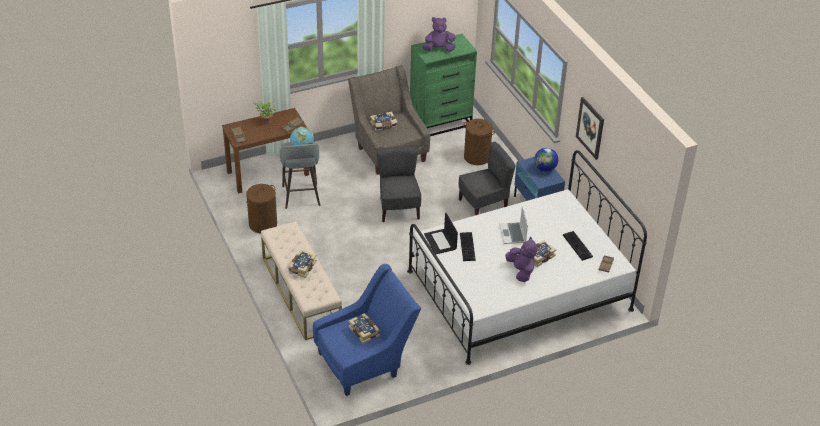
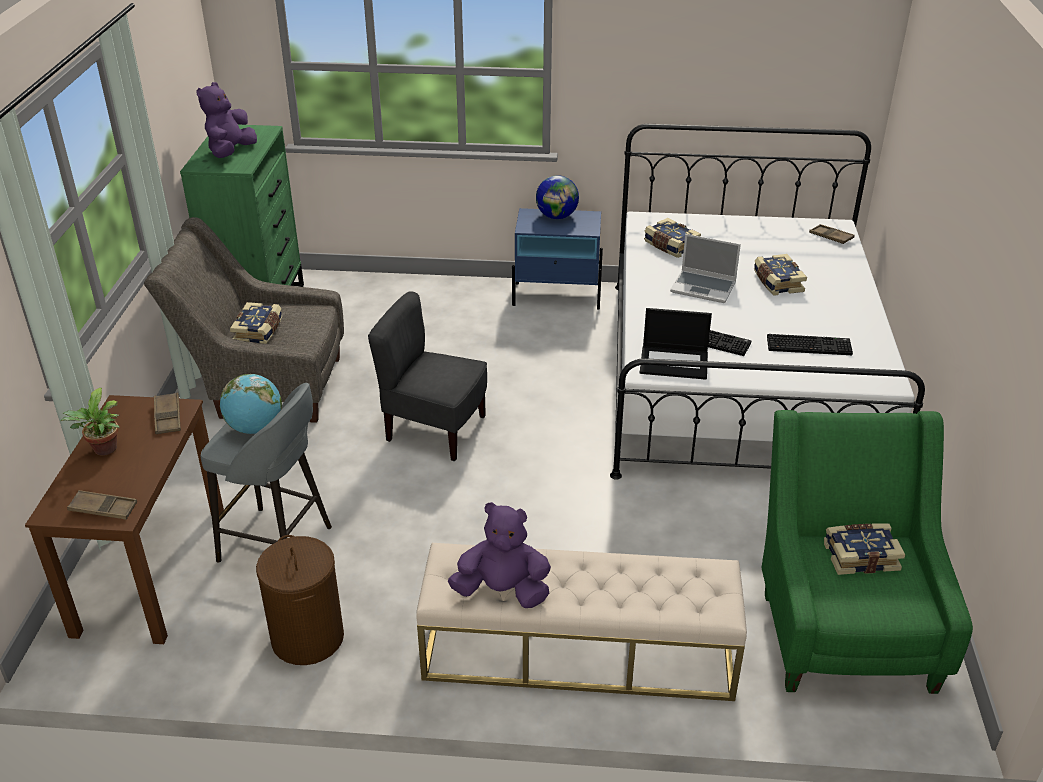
camera: 60 degrees left, 5 degrees down
book [288,250,317,278] -> book moved to [644,218,701,258]
blue armchair [313,264,421,396] -> green armchair [762,410,973,694]
grey chair [459,142,516,215] -> none
brown laundry basket [464,119,495,165] -> none
purple plush toy [505,237,537,282] -> purple plush toy moved to [448,502,551,608]
keyboard [563,231,593,261] -> keyboard moved to [767,334,853,355]
picture [576,97,604,160] -> none

